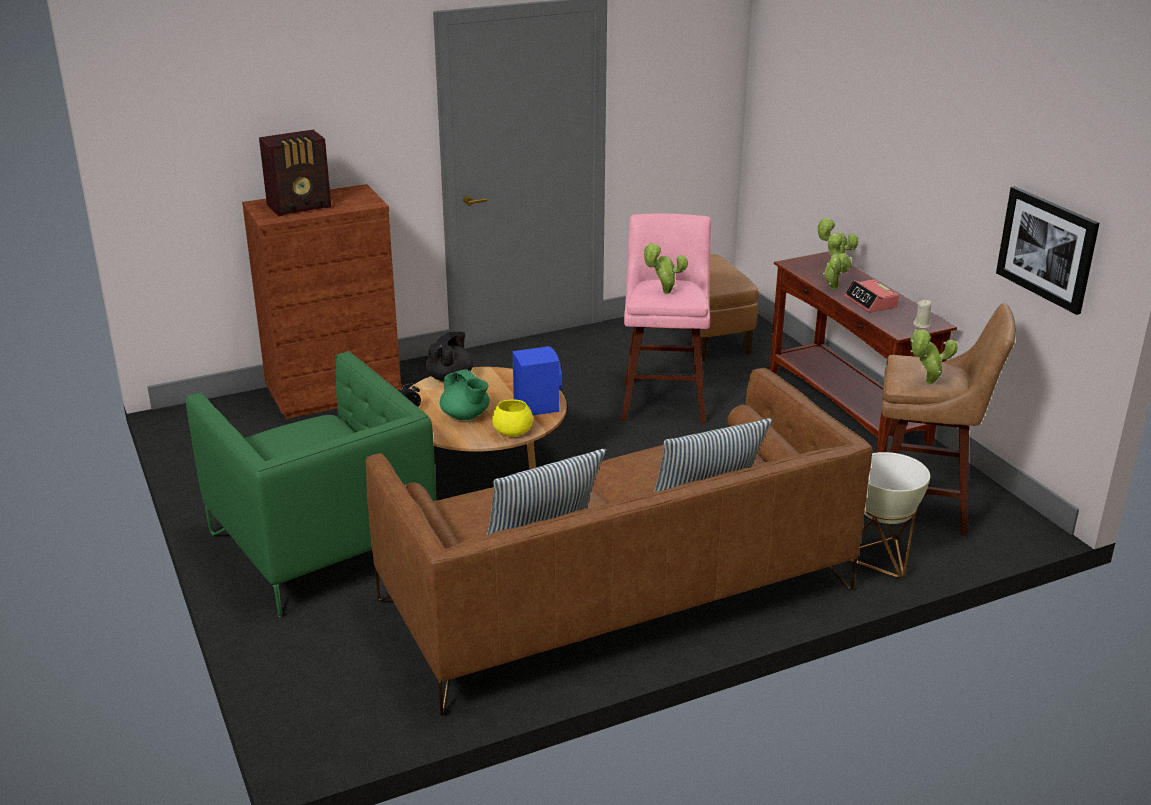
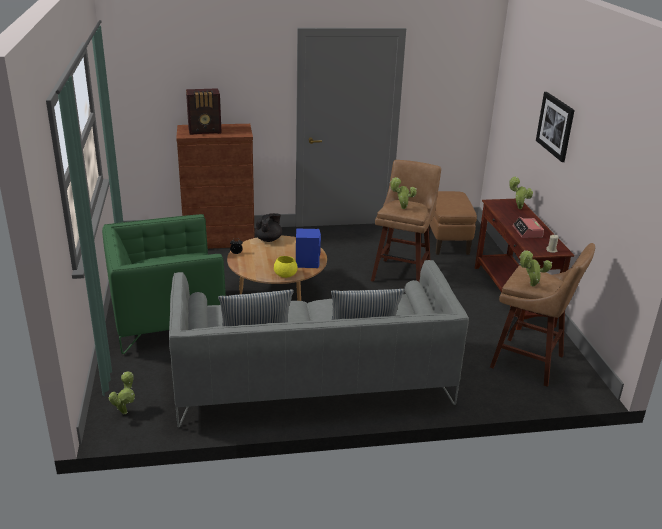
camera: 15 degrees right, 0 degrees up
green armchair [186,351,437,617] -> green armchair turned 90 degrees clockwise [102,214,226,355]
brown sofa [366,368,873,716] -> grey sofa [169,260,469,427]
green teapot [440,369,490,420] -> none
pink stool [621,214,711,424] -> brown stool [371,160,441,282]
potted plant [823,233,852,290] -> potted plant moved to [109,371,135,414]
planter [849,452,930,578] -> none
picture [996,186,1099,315] -> picture moved to [536,92,575,162]

